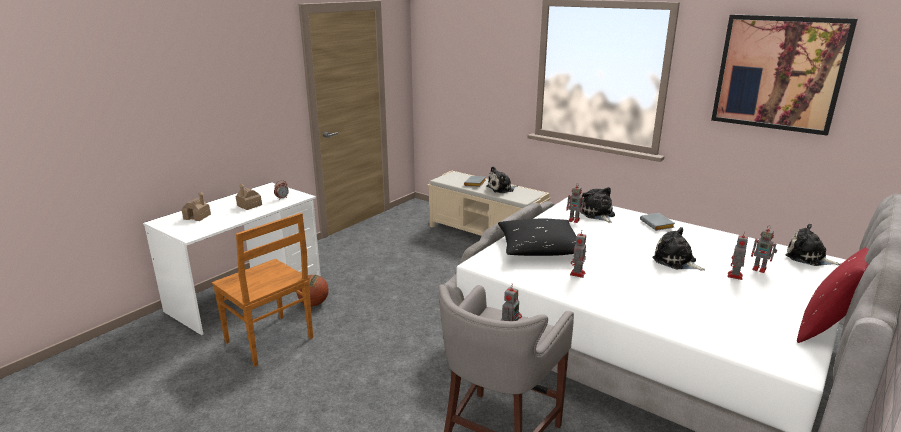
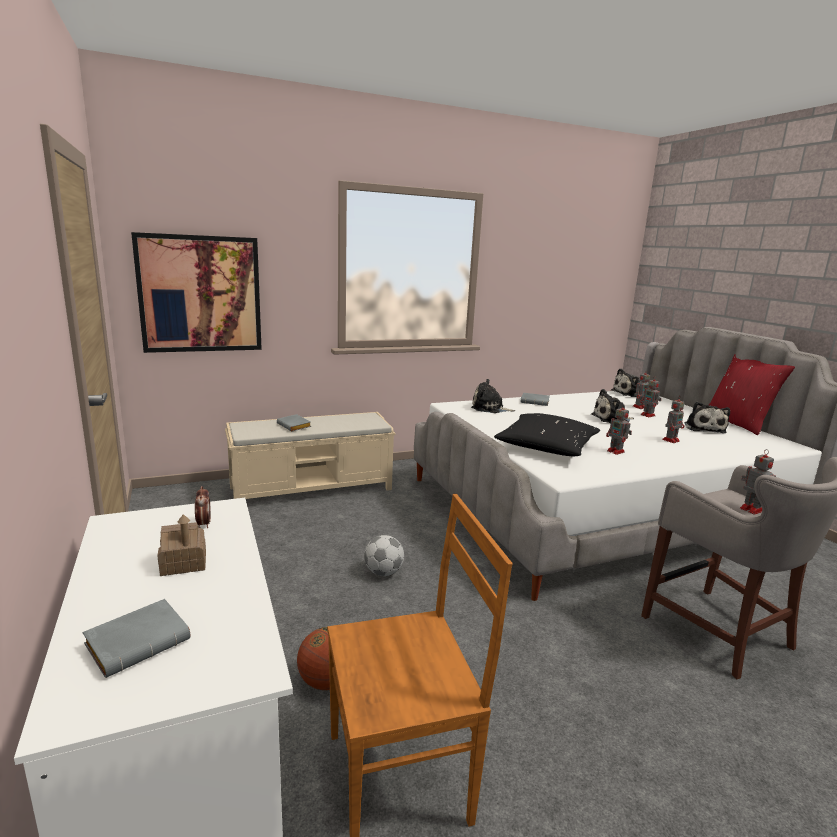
camera: 60 degrees left, 5 degrees down
toy house [182,191,211,221] -> grey book [83,599,191,678]
plush toy [486,166,518,193] -> plush toy moved to [685,402,730,433]
toy robot [566,183,586,223] -> toy robot moved to [662,397,684,443]
picture [711,14,858,136] -> picture moved to [131,232,262,353]
none -> football [364,535,404,576]

